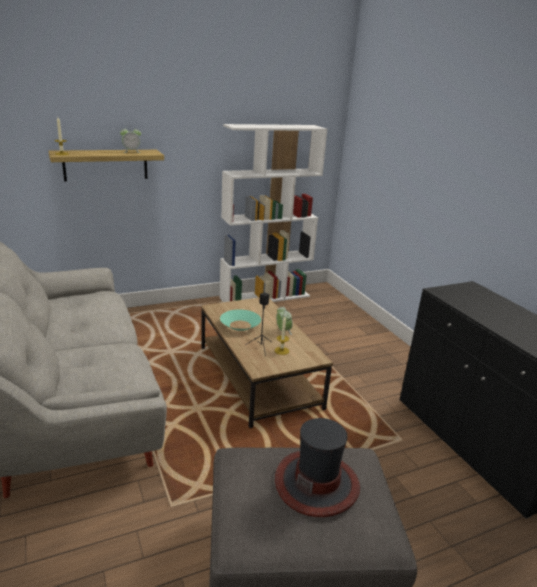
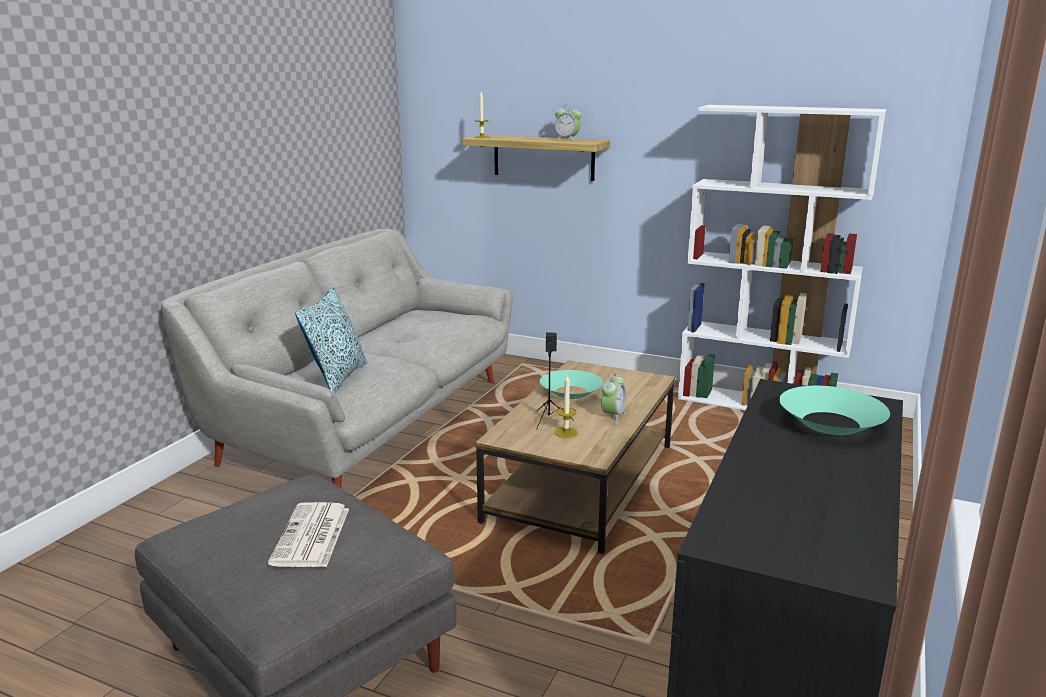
camera: 50 degrees right, 5 degrees down
hat [275,418,360,517] -> newspaper [268,502,349,567]
none -> pillow [295,285,367,395]
none -> turquoise bowl [779,386,890,435]

